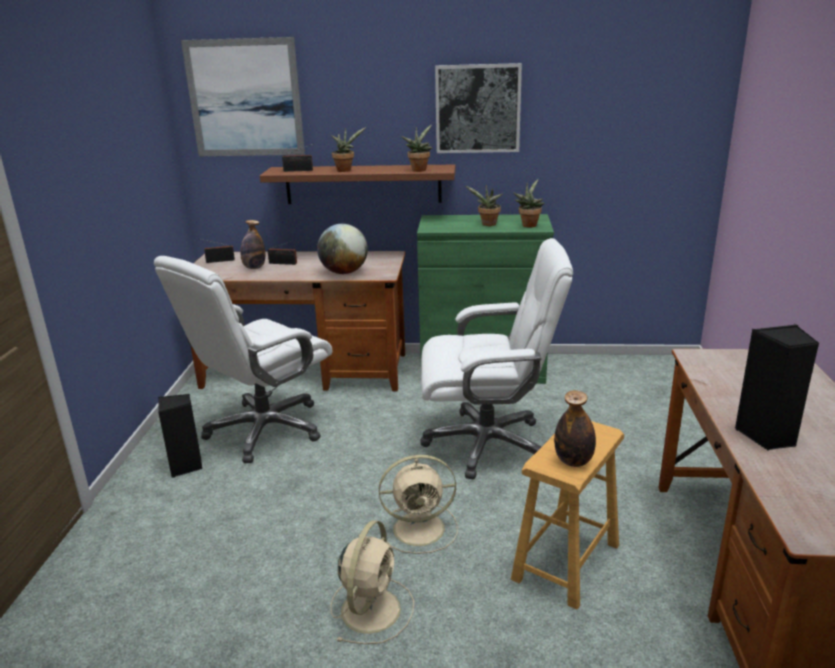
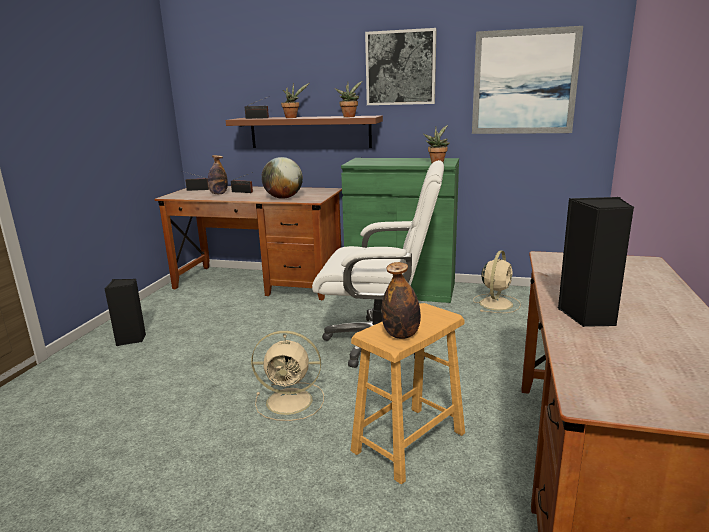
camera: 10 degrees right, 5 degrees down
white office chair [154,256,332,463] -> none
picture [181,37,305,156] -> picture moved to [472,26,583,134]
beige fan [331,520,414,644] -> beige fan moved to [473,251,521,313]
potted plant [465,185,502,226] -> none

